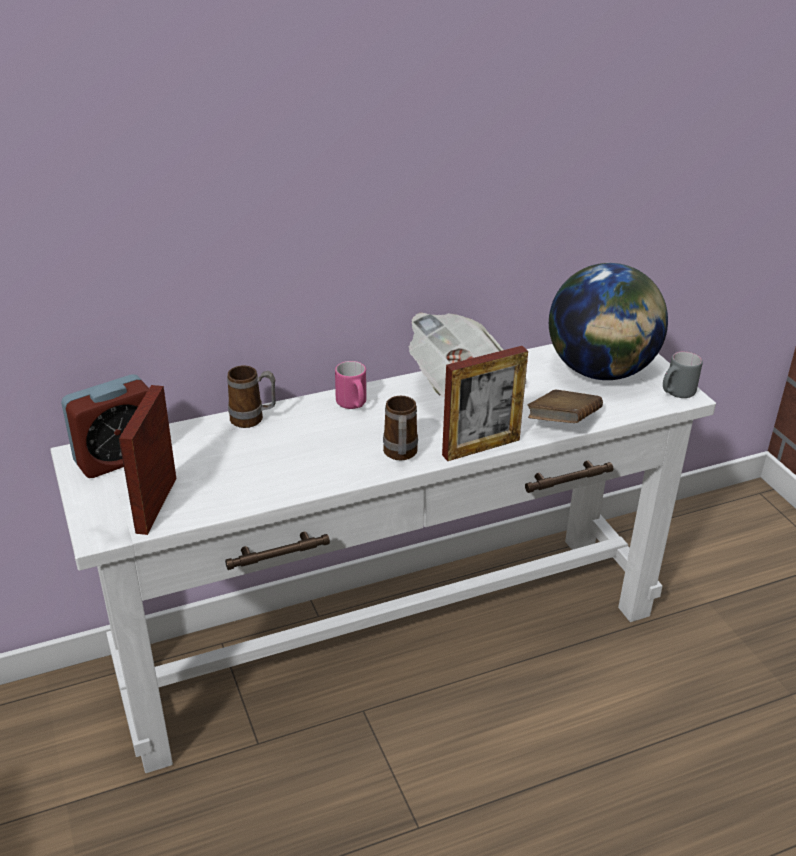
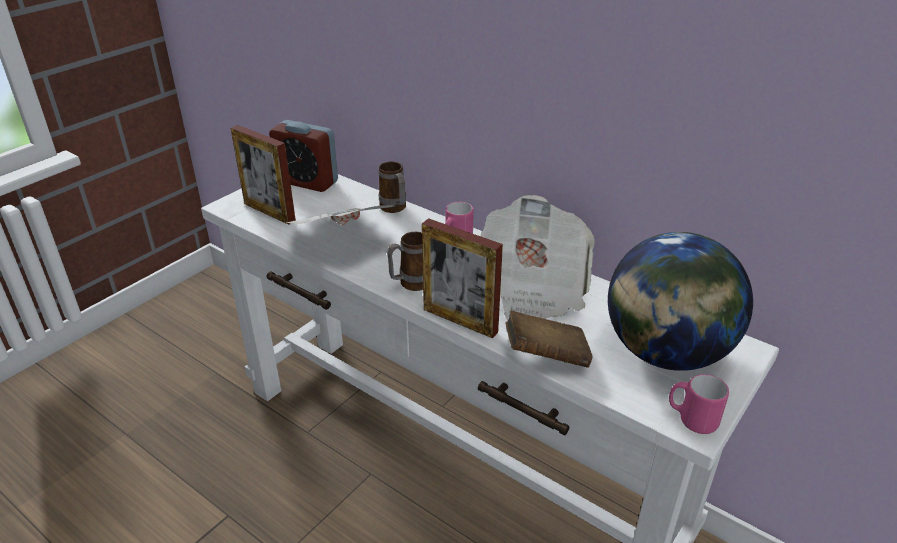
camera: 60 degrees right, 0 degrees up
picture frame [119,385,176,535] -> picture frame turned 120 degrees counterclockwise [231,125,296,225]
grey mug [663,351,703,398] -> pink mug [669,374,729,434]
none -> newspaper [287,205,395,225]

